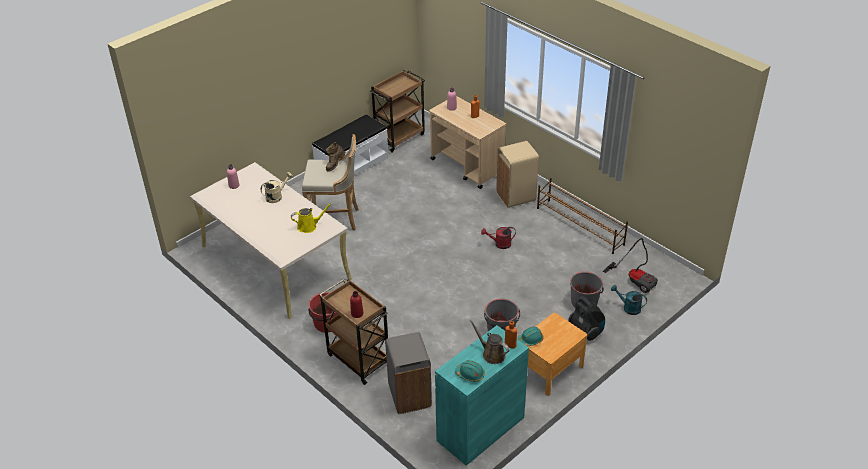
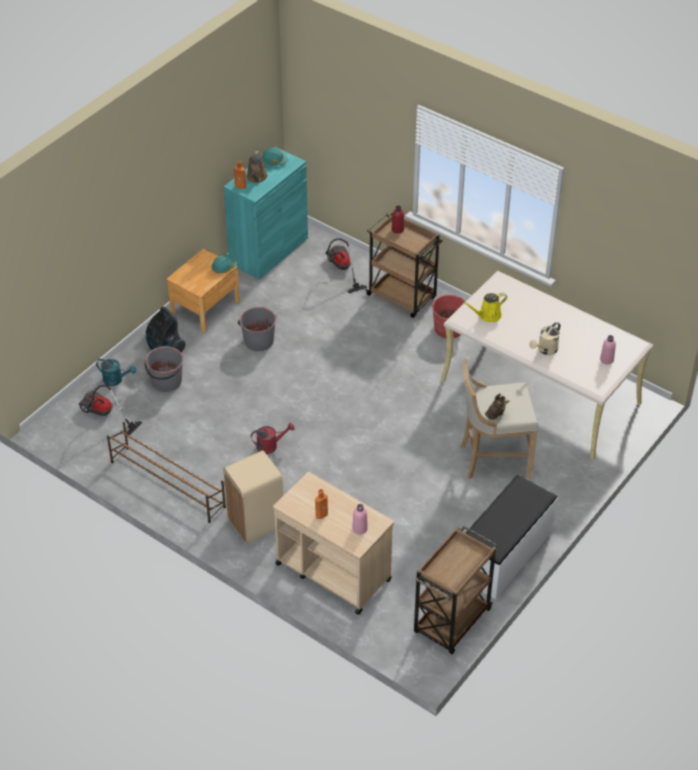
camera: 170 degrees right, 5 degrees up
grey trash can [386,332,432,414] -> vacuum cleaner [325,238,367,293]
brown watering can [469,319,510,364] -> brown watering can turned 60 degrees clockwise [247,151,268,183]

